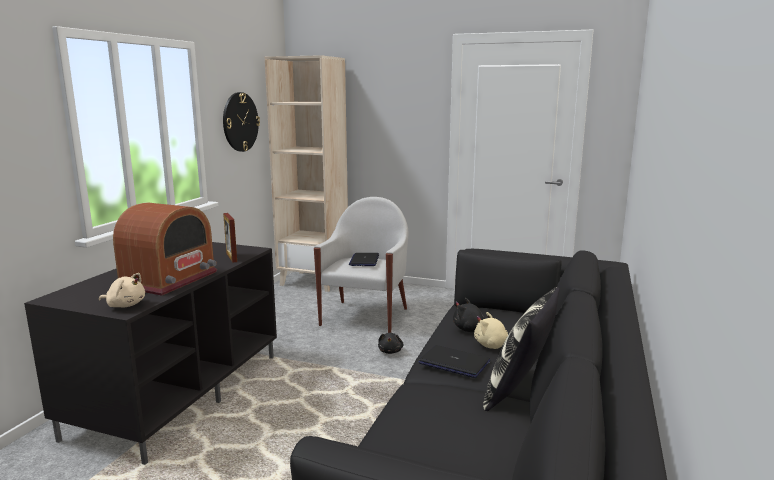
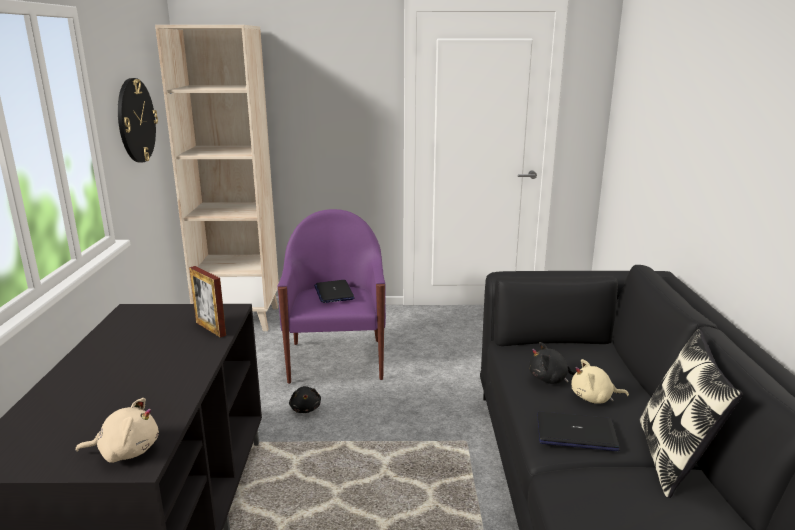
camera: 20 degrees left, 5 degrees up
radio [113,202,217,296] -> none
white armchair [314,197,409,333] -> purple armchair [278,209,386,384]
black plush toy [378,333,404,354] -> black plush toy moved to [289,386,321,413]

